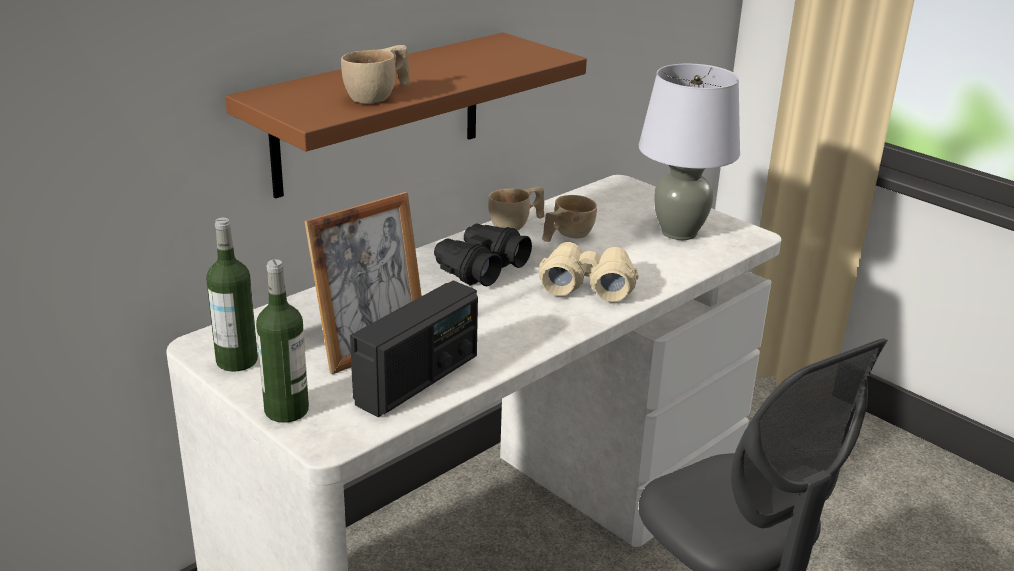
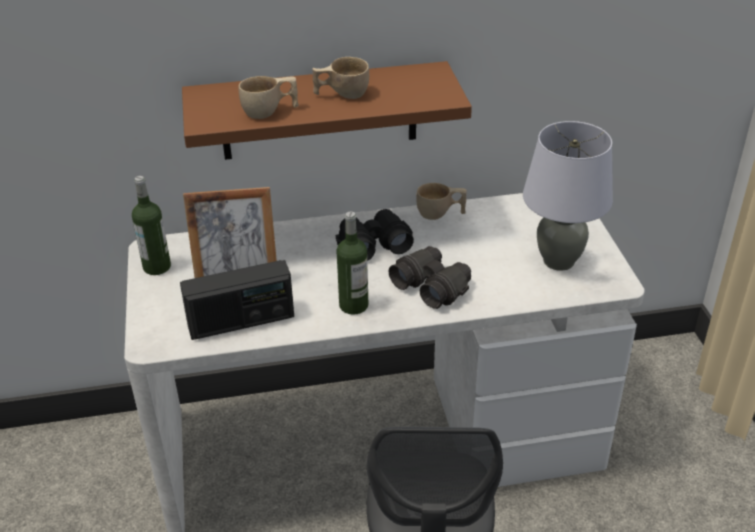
camera: 35 degrees right, 10 degrees up
bottle [256,260,309,423] -> bottle moved to [337,212,368,315]
beige binoculars [539,242,638,302] -> black binoculars [389,246,471,309]
beige cup [542,195,597,242] -> beige cup moved to [312,57,369,99]

